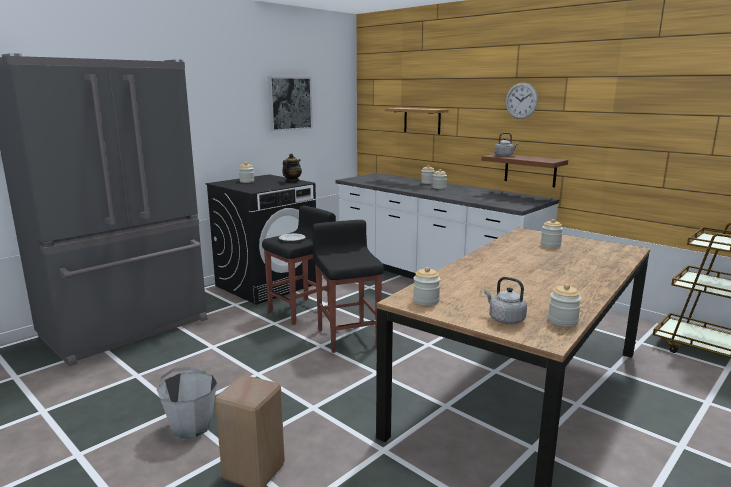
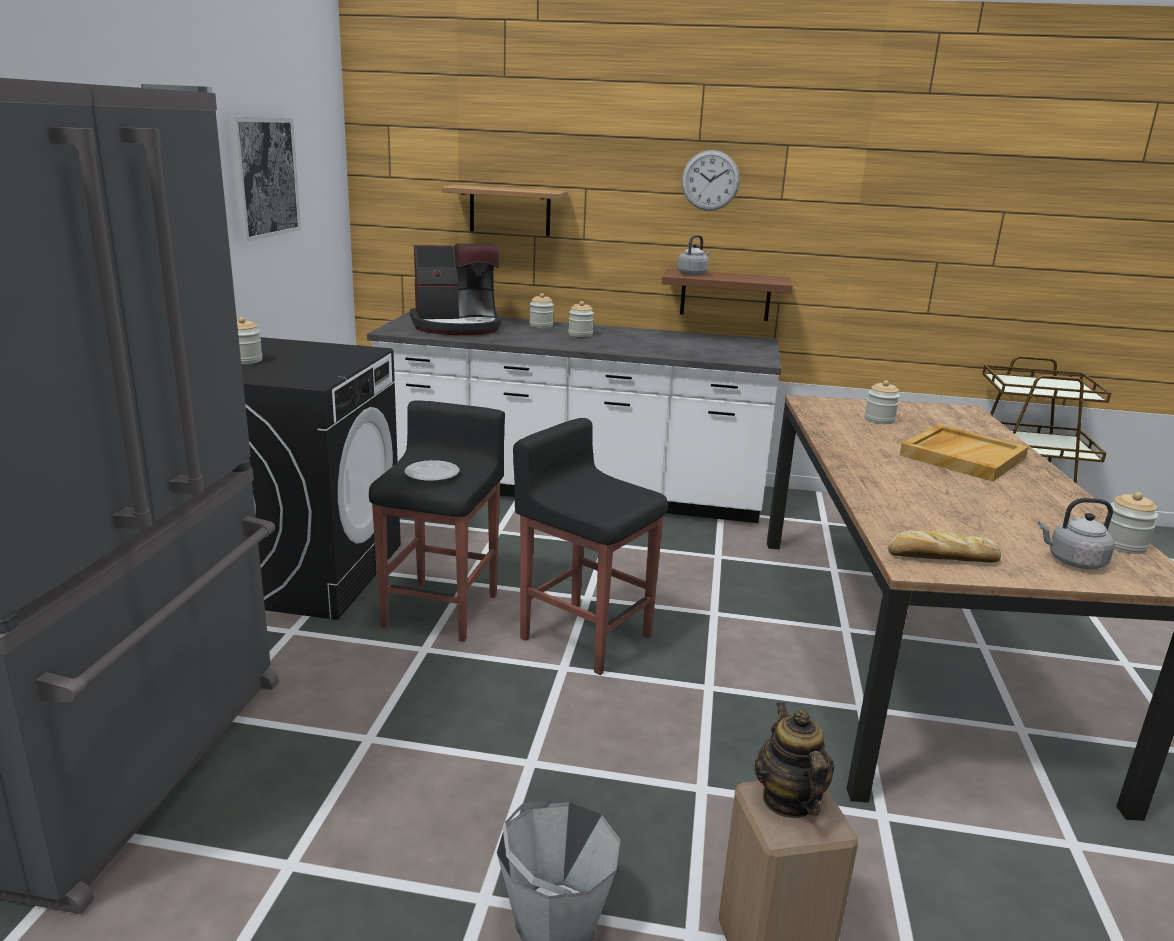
camera: 35 degrees left, 5 degrees up
teapot [282,153,302,182] -> teapot moved to [754,702,834,818]
jar [413,267,441,306] -> bread [888,530,1001,562]
none -> coffee machine [410,244,501,335]
none -> beige tray [899,424,1028,481]

